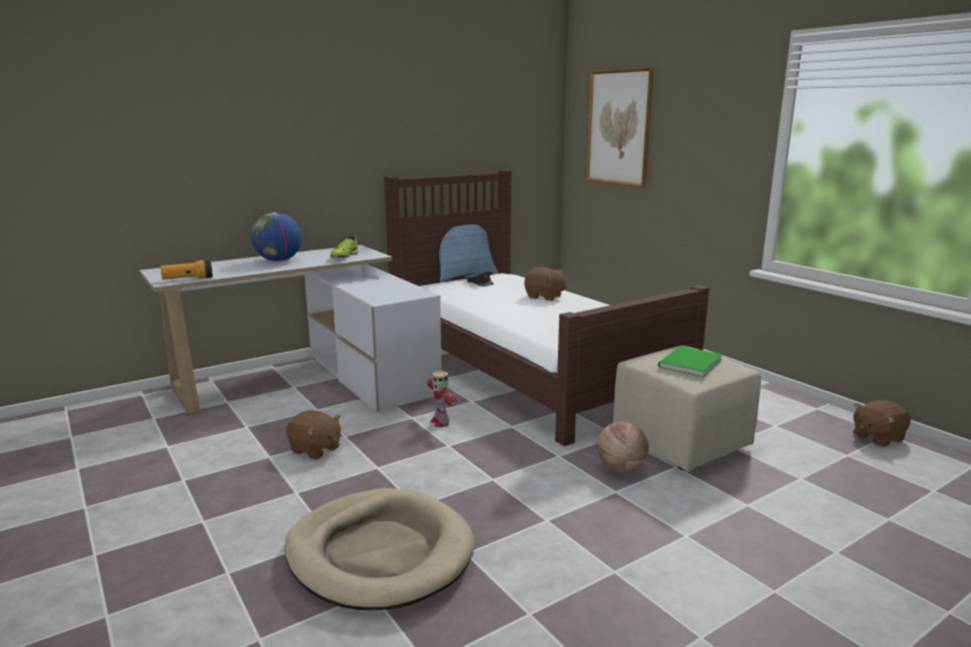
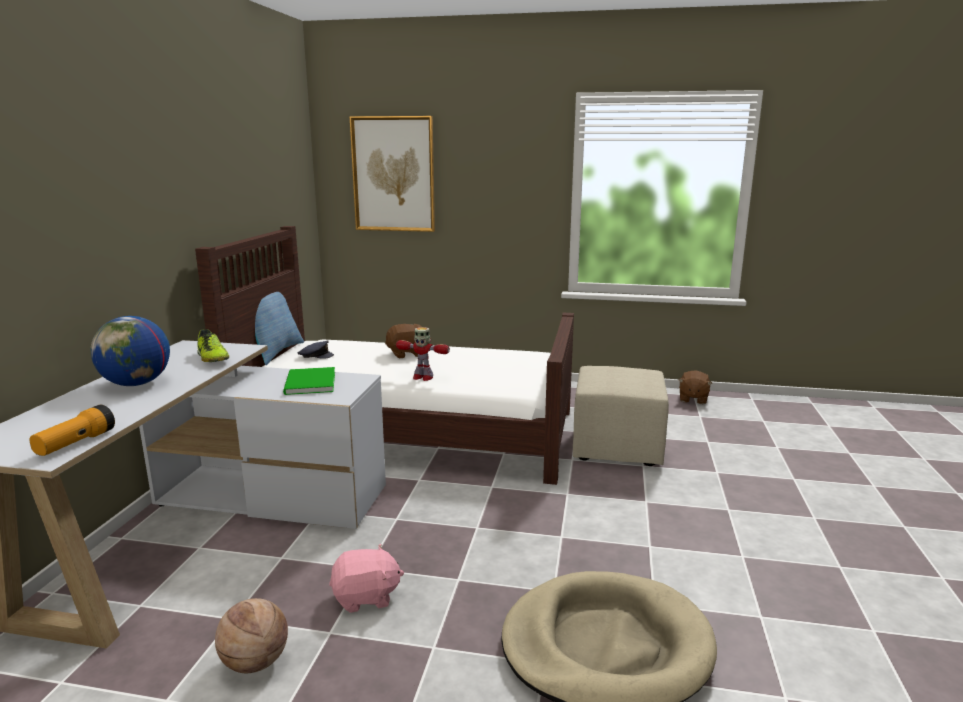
camera: 45 degrees left, 0 degrees up
brown plush toy [286,410,341,460] -> pink plush toy [329,544,404,613]
toy robot [427,371,457,427] -> toy robot moved to [396,327,450,381]
basketball [597,421,649,473] -> basketball moved to [215,598,288,673]
green book [658,346,722,377] -> green book moved to [283,367,335,395]

